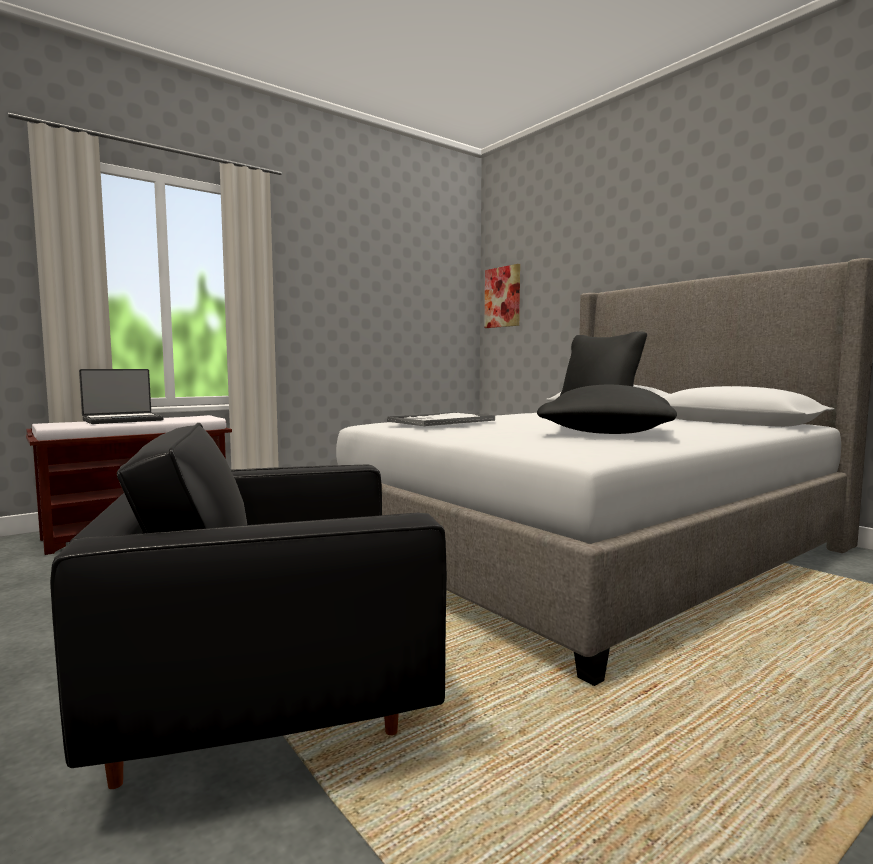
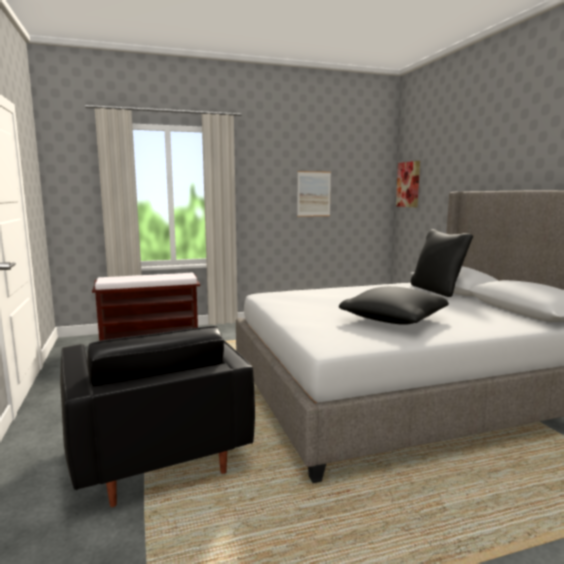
camera: 20 degrees right, 5 degrees up
black armchair [50,423,447,789] -> black armchair turned 120 degrees counterclockwise [60,326,255,507]
laptop [79,369,163,424] -> none
tray [387,412,495,426] -> none
none -> picture [297,171,331,217]

